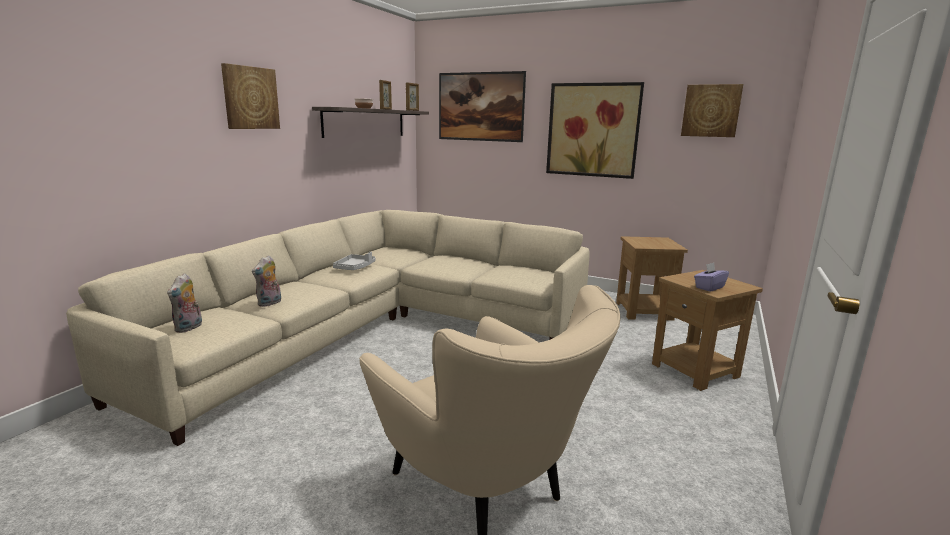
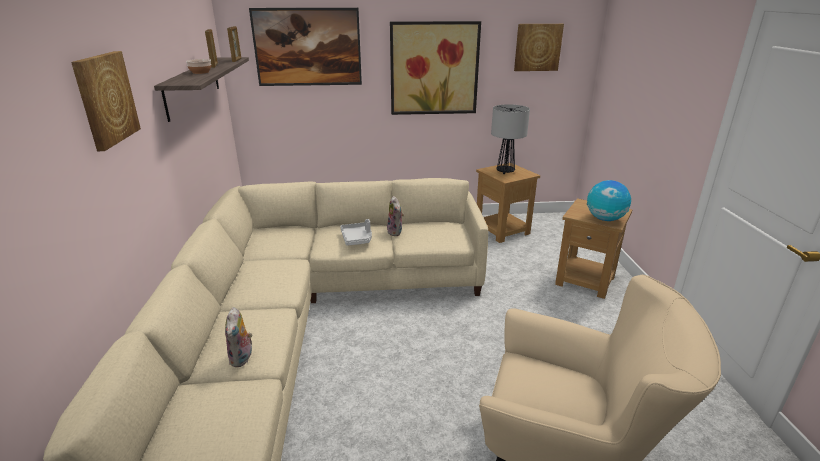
camera: 30 degrees left, 10 degrees up
plush toy [167,273,202,333] -> plush toy moved to [387,196,404,236]
grey tray [333,252,376,270] -> grey tray moved to [340,219,372,246]
purple tissue box [694,263,729,292] -> globe [587,180,631,221]
none -> table lamp [491,104,530,174]

